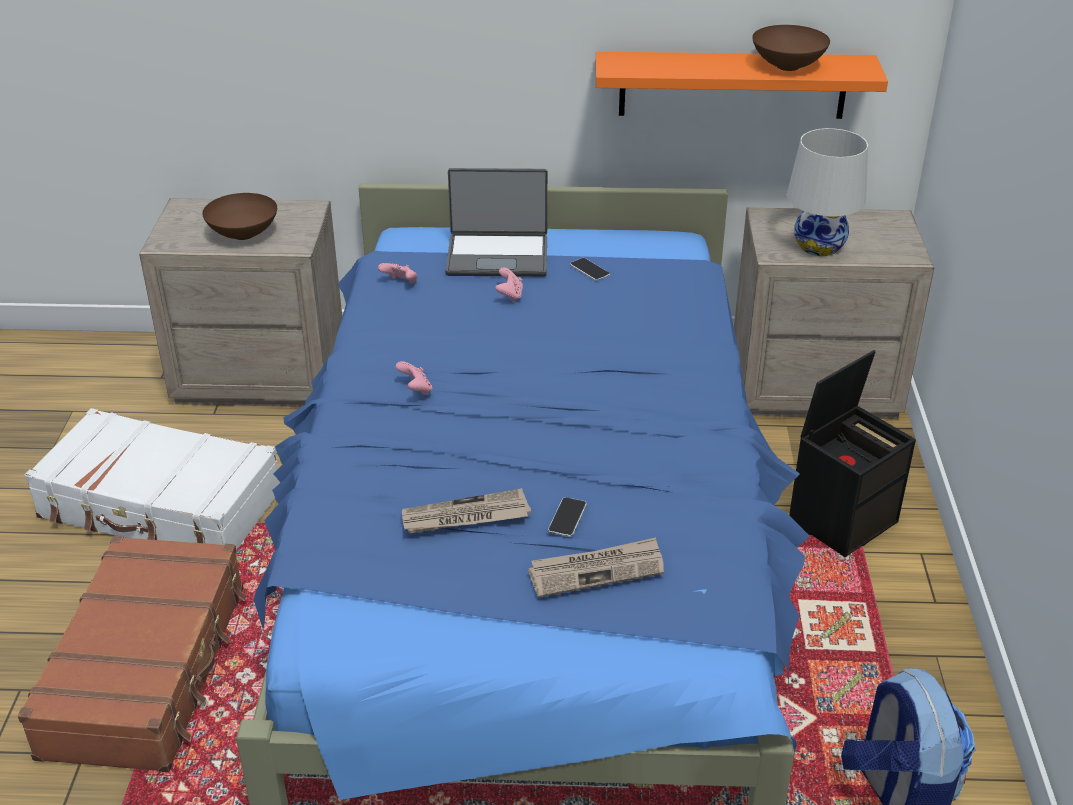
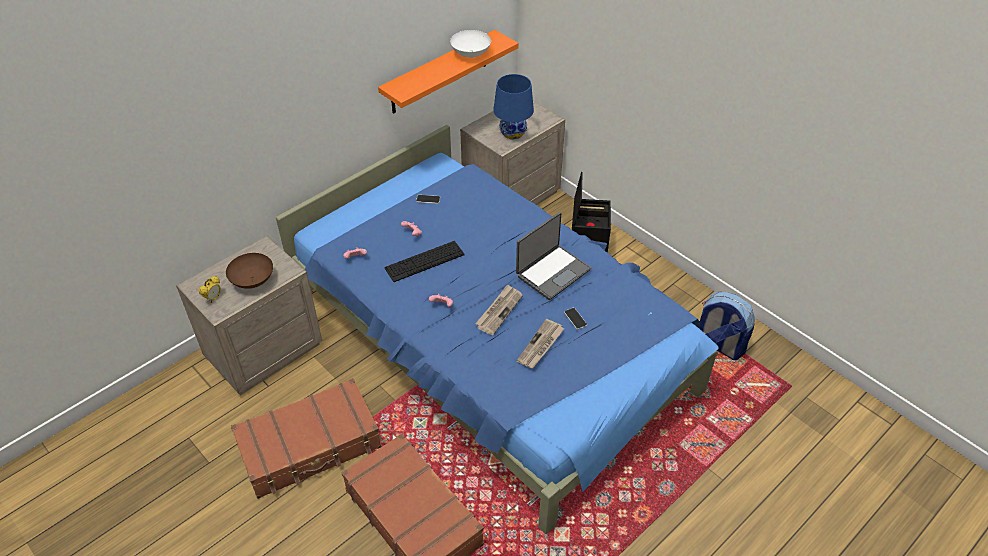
camera: 45 degrees left, 10 degrees up
white suitcase [24,408,280,550] -> brown suitcase [231,378,381,499]
laptop [445,168,548,277] -> laptop moved to [516,212,591,300]
newspaper [528,537,664,598] -> newspaper moved to [475,284,523,335]
brown bowl [752,25,830,71] -> white bowl [450,30,491,58]
white table lamp [787,128,868,256] -> blue table lamp [493,74,534,139]
none -> alarm clock [199,276,221,303]
none -> keyboard [384,241,465,282]

